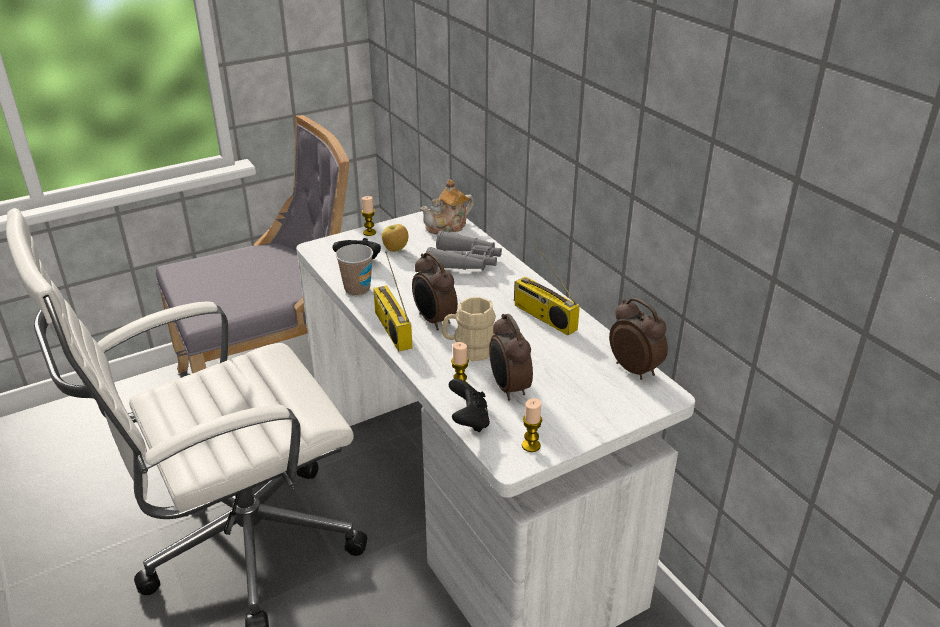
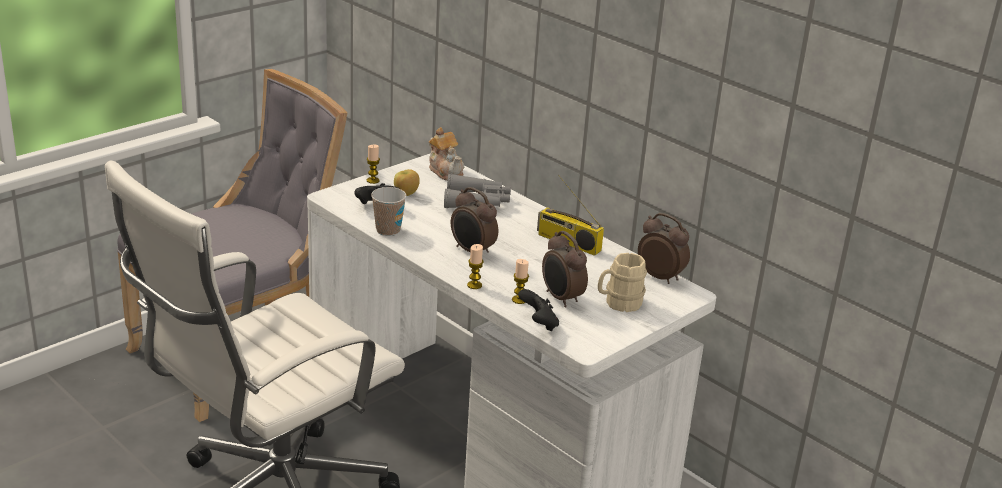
camera: 15 degrees left, 5 degrees down
radio [373,252,412,352] -> none
teapot [420,180,474,234] -> teapot turned 75 degrees counterclockwise [429,127,464,181]
beige mug [442,297,496,361] -> beige mug moved to [598,253,647,312]
candle [522,398,542,452] -> candle moved to [467,244,484,289]

